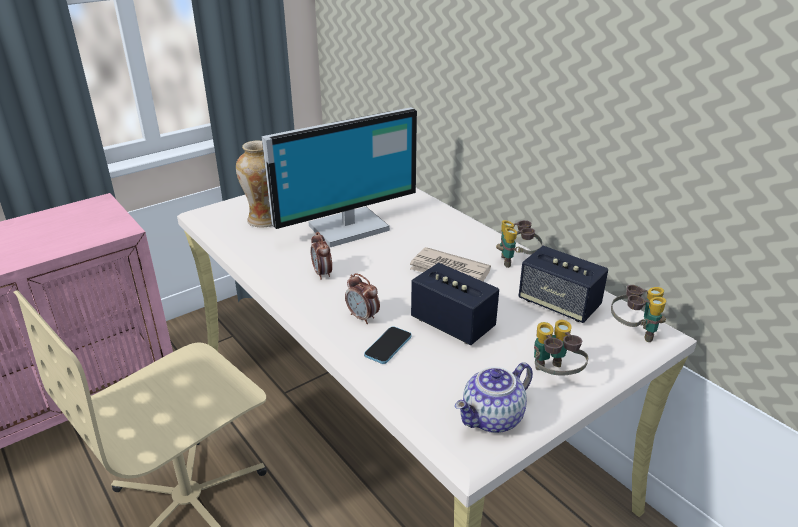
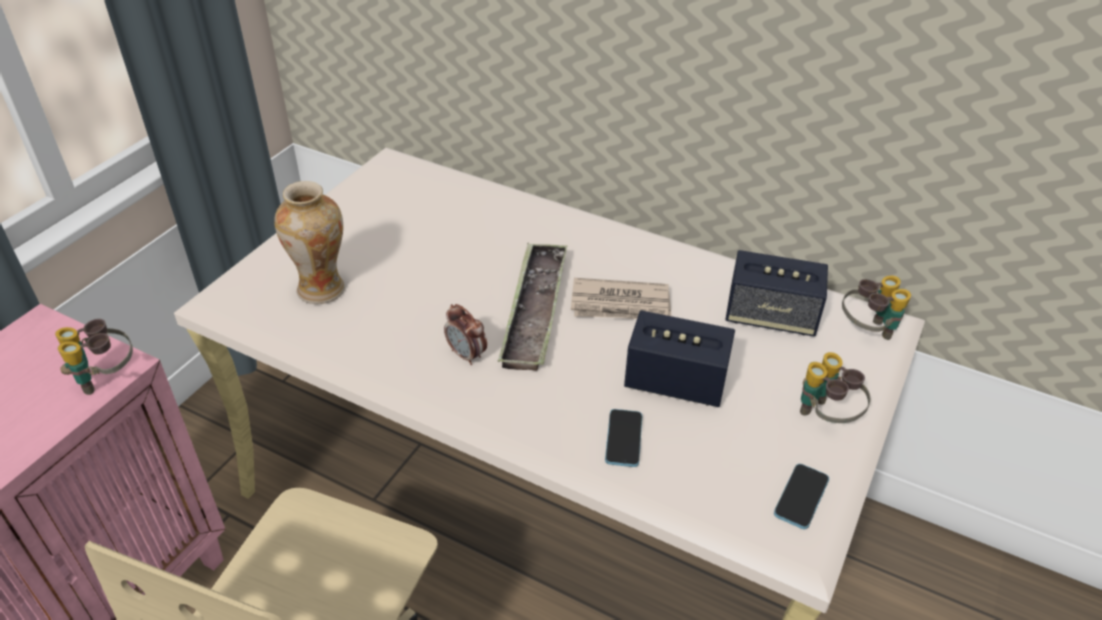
camera: 25 degrees left, 10 degrees up
monitor [262,107,417,247] -> none
alarm clock [345,273,380,324] -> none
teapot [455,362,533,433] -> phone [774,464,829,529]
binoculars [496,220,543,268] -> binoculars moved to [55,319,133,395]
none -> tray [498,243,567,371]

